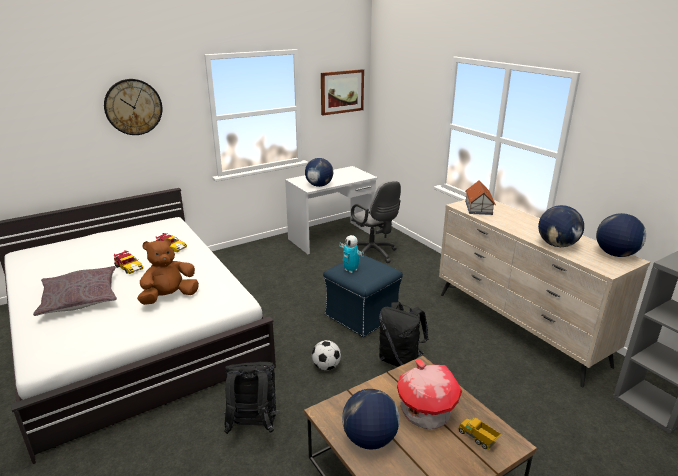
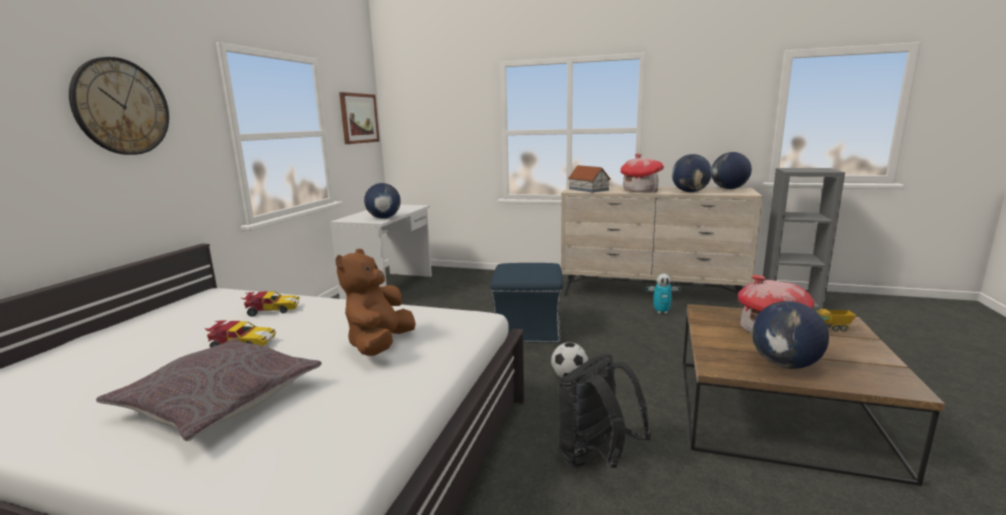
camera: 40 degrees left, 10 degrees down
toy robot [339,235,364,273] -> toy robot moved to [645,274,681,314]
grey office chair [351,181,401,263] -> none
black backpack [379,302,428,367] -> none
none -> toy house [621,153,664,192]

